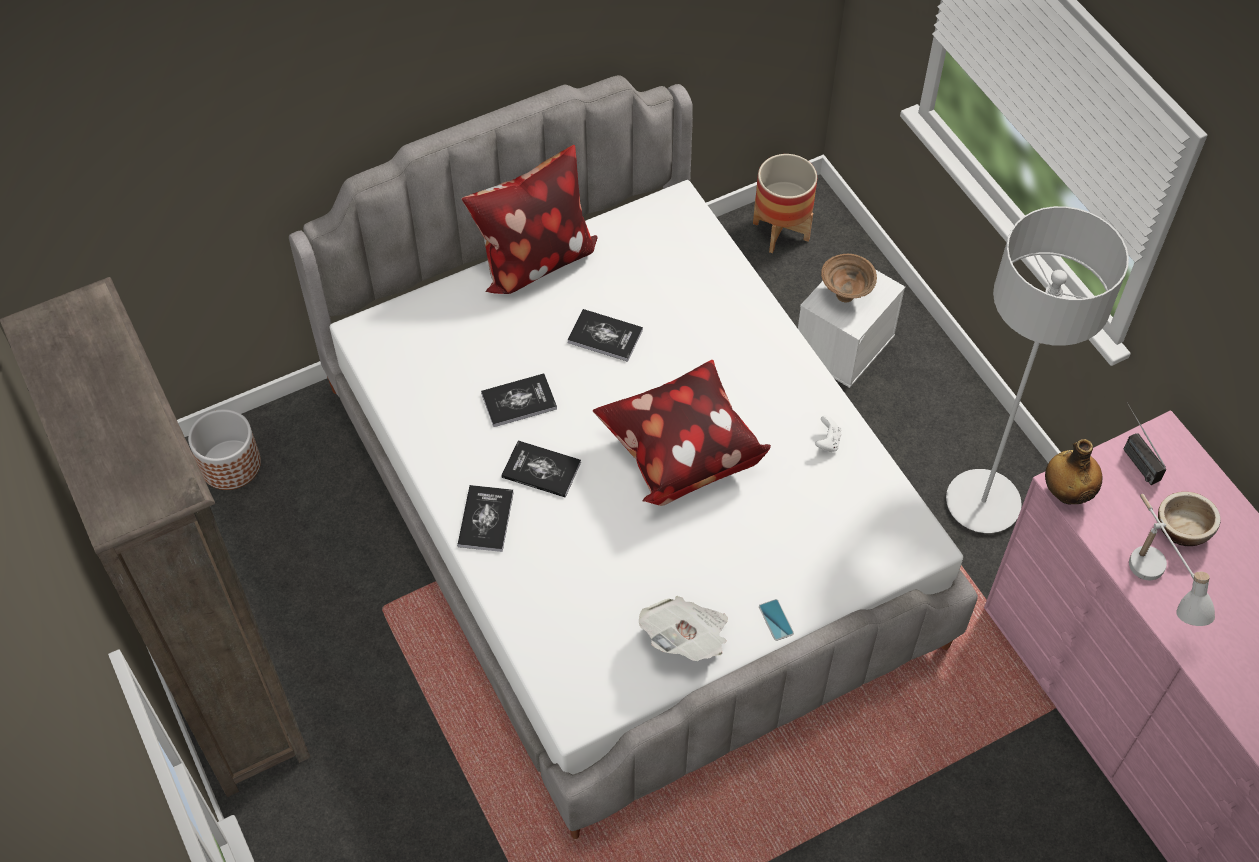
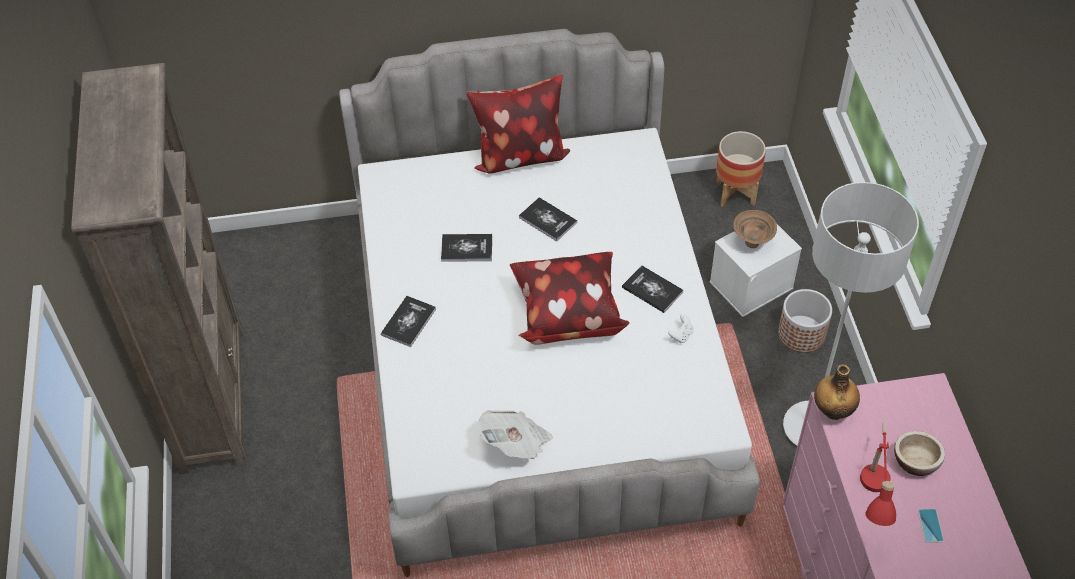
camera: 20 degrees right, 5 degrees down
planter [188,409,261,490] -> planter moved to [778,289,832,352]
book [501,440,581,497] -> book moved to [622,265,683,313]
phone [759,599,794,641] -> phone moved to [918,509,944,543]
radio [1123,402,1166,485] -> none
white table lamp [1129,494,1215,626] -> red table lamp [860,422,896,526]

